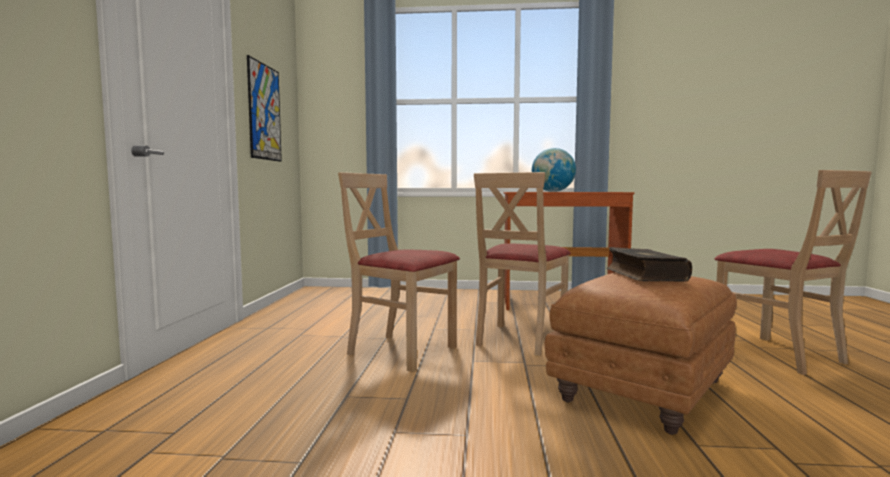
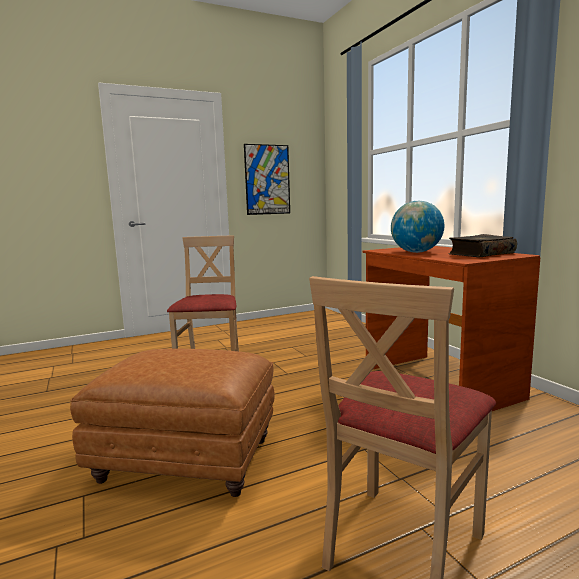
camera: 60 degrees right, 5 degrees up
beige chair [474,172,571,356] -> none
book [607,247,692,282] -> book moved to [448,234,517,258]

